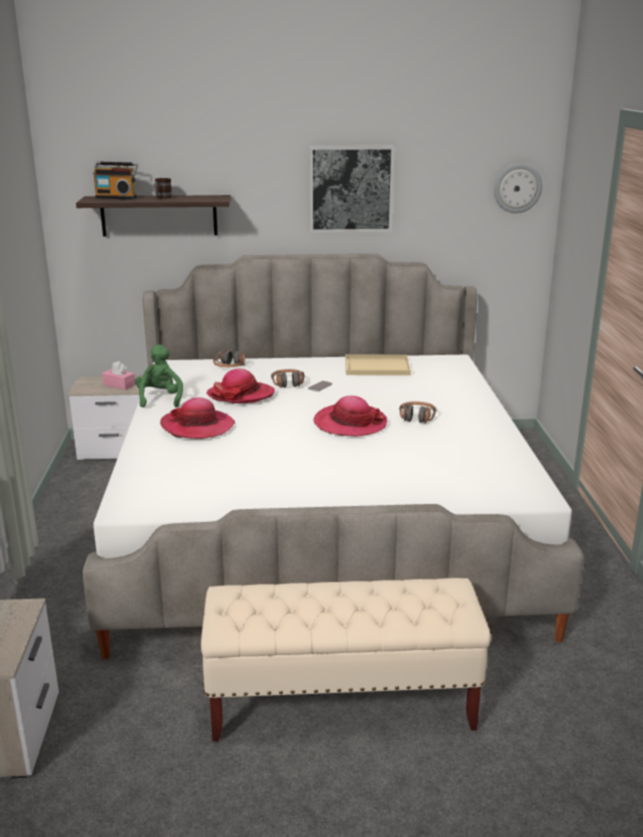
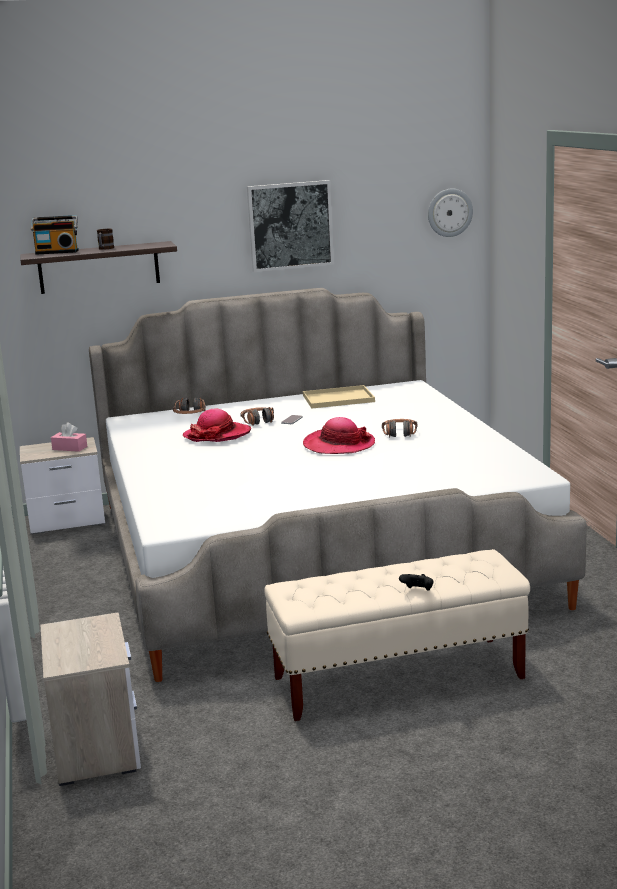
camera: 10 degrees left, 5 degrees down
green plush toy [135,344,183,408] -> none
hat [160,397,235,439] -> none
none -> black game controller [399,574,433,591]

